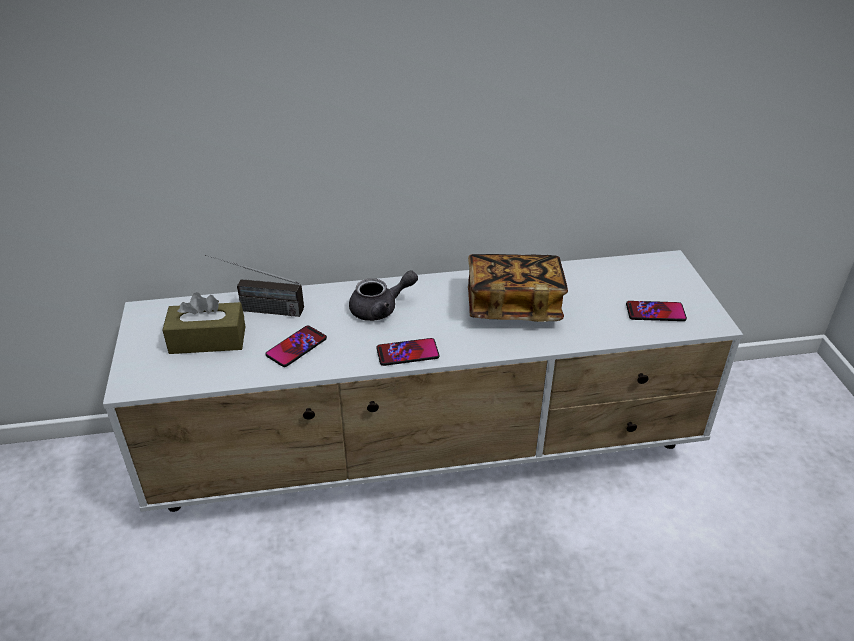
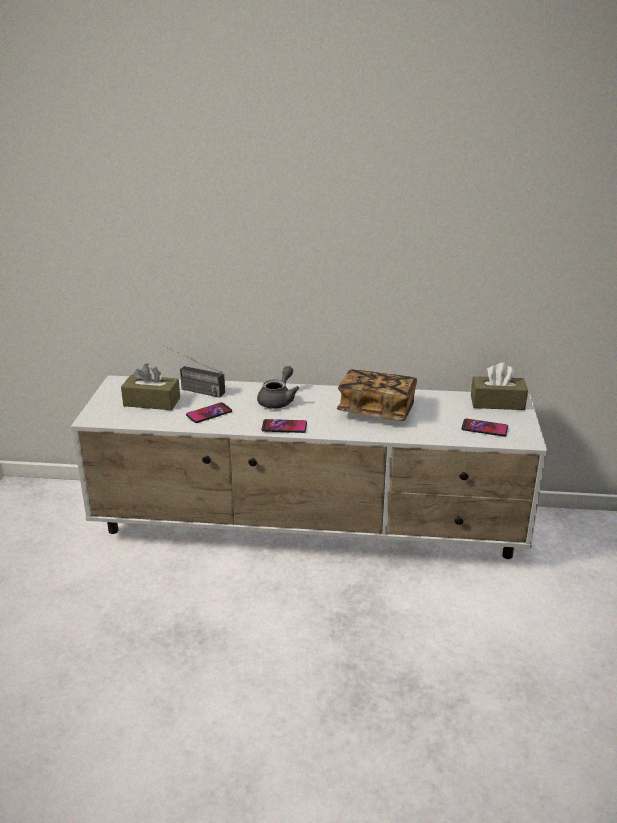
camera: 15 degrees right, 10 degrees down
grey teapot [349,270,418,321] -> grey teapot turned 60 degrees counterclockwise [257,366,299,409]
none -> brown tissue box [471,362,528,410]

